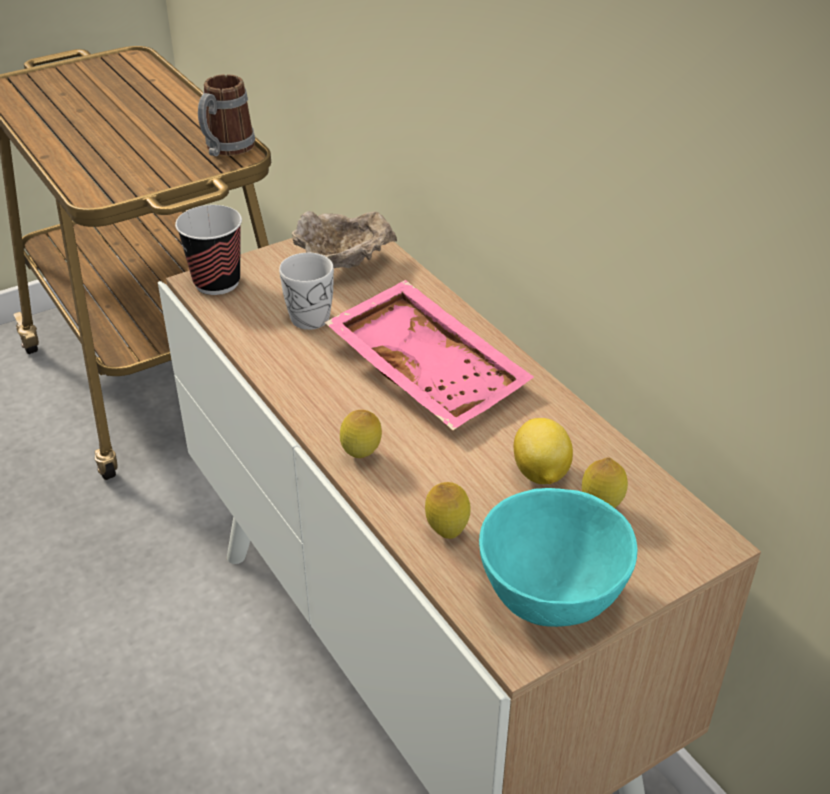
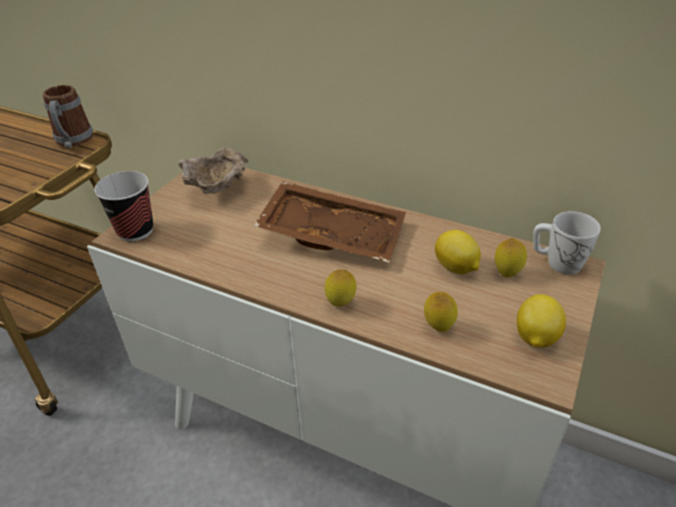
camera: 30 degrees left, 0 degrees up
white mug [279,253,334,330] -> white mug moved to [533,211,601,275]
pink tray [324,280,534,430] -> brown tray [254,181,406,263]
turquoise bowl [479,488,637,627] -> lemon [517,294,566,348]

